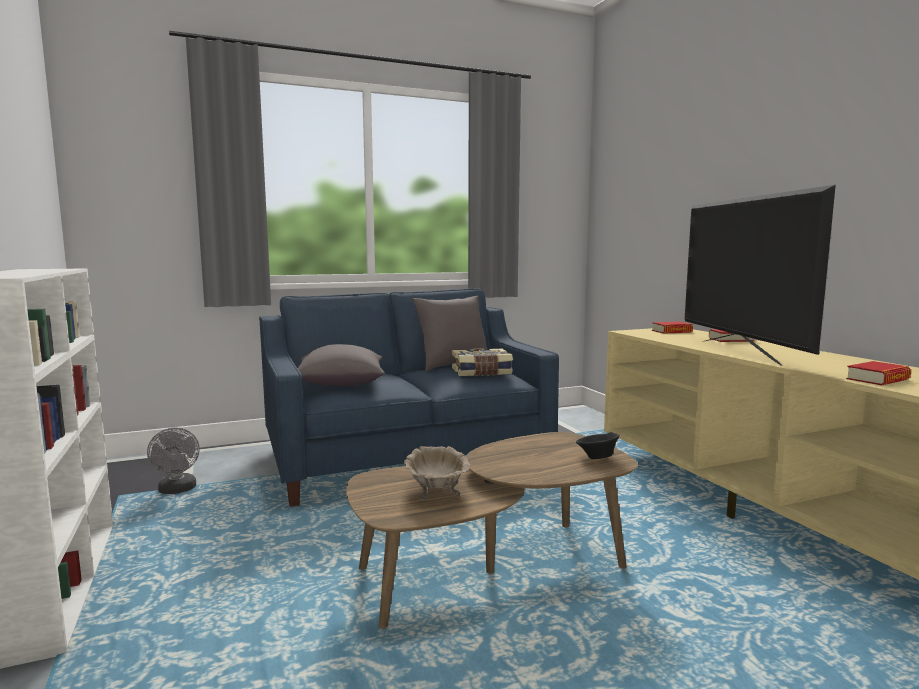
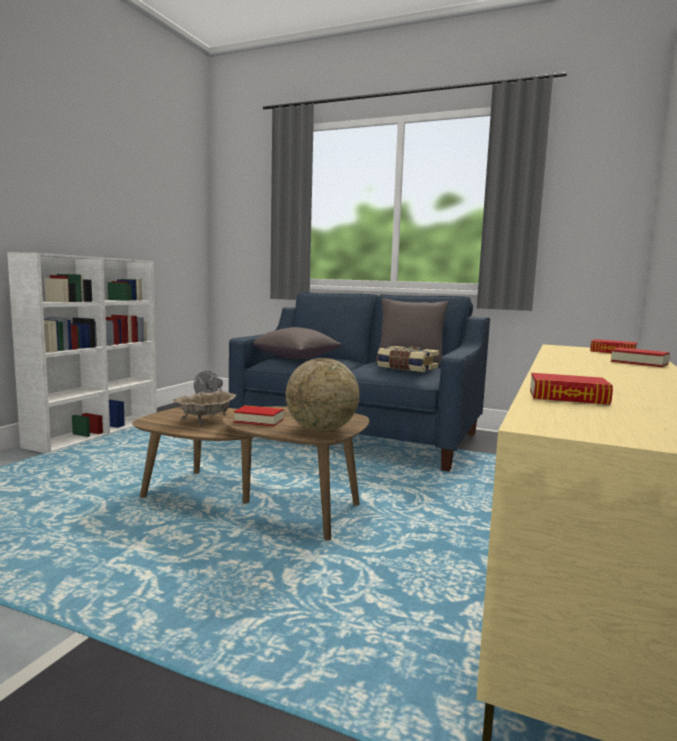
camera: 45 degrees right, 0 degrees up
black bowl [576,432,620,459] -> globe [286,358,359,432]
television [685,185,836,366] -> none
none -> book [234,405,284,427]

